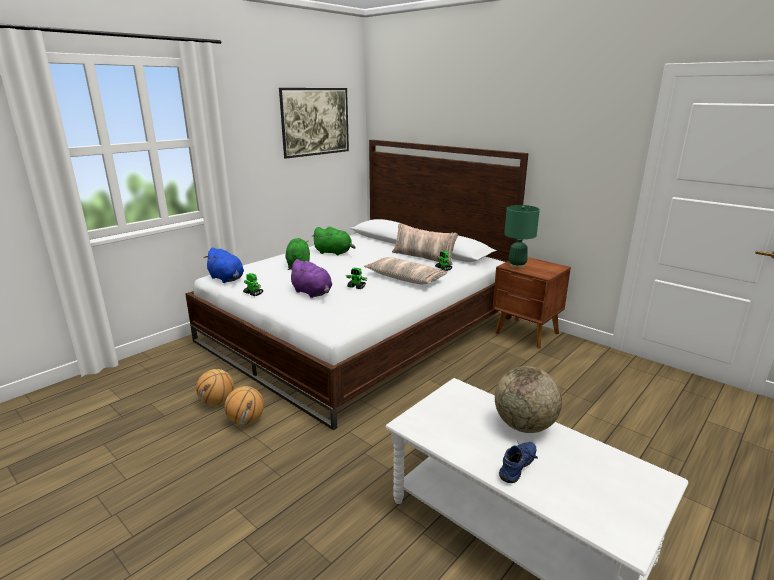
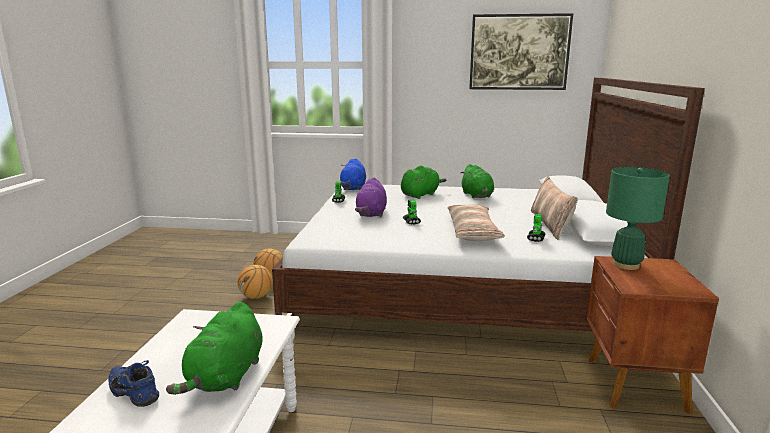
camera: 55 degrees right, 5 degrees down
globe [495,366,562,433] -> green plush toy [166,302,263,395]
blue shoe [499,441,538,483] -> blue shoe turned 150 degrees counterclockwise [108,360,159,407]

